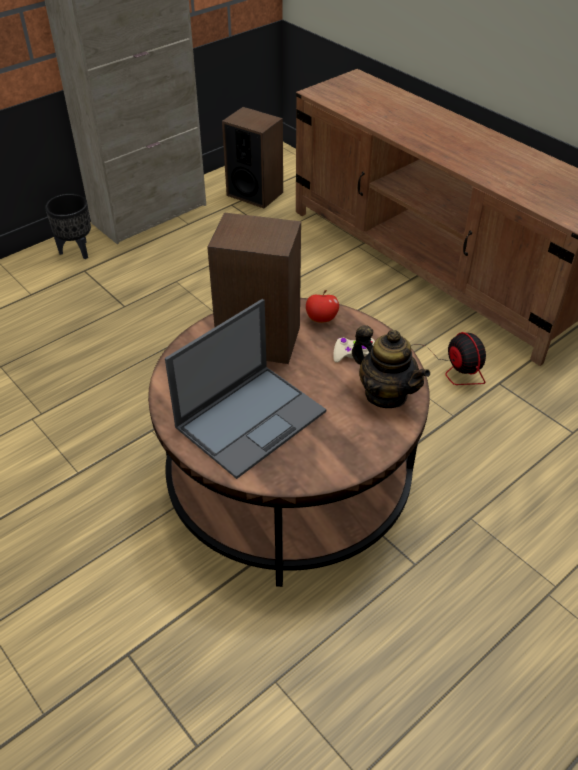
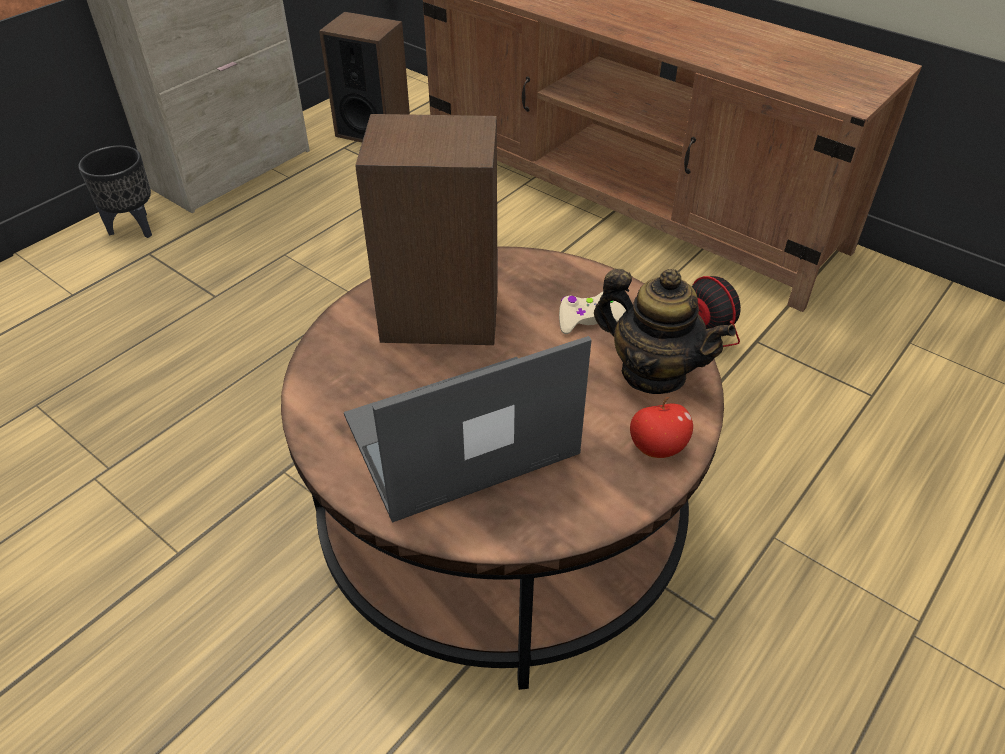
camera: 10 degrees left, 0 degrees up
laptop [165,299,326,479] -> laptop turned 150 degrees counterclockwise [344,336,591,523]
apple [306,290,339,323] -> apple moved to [630,397,693,458]

